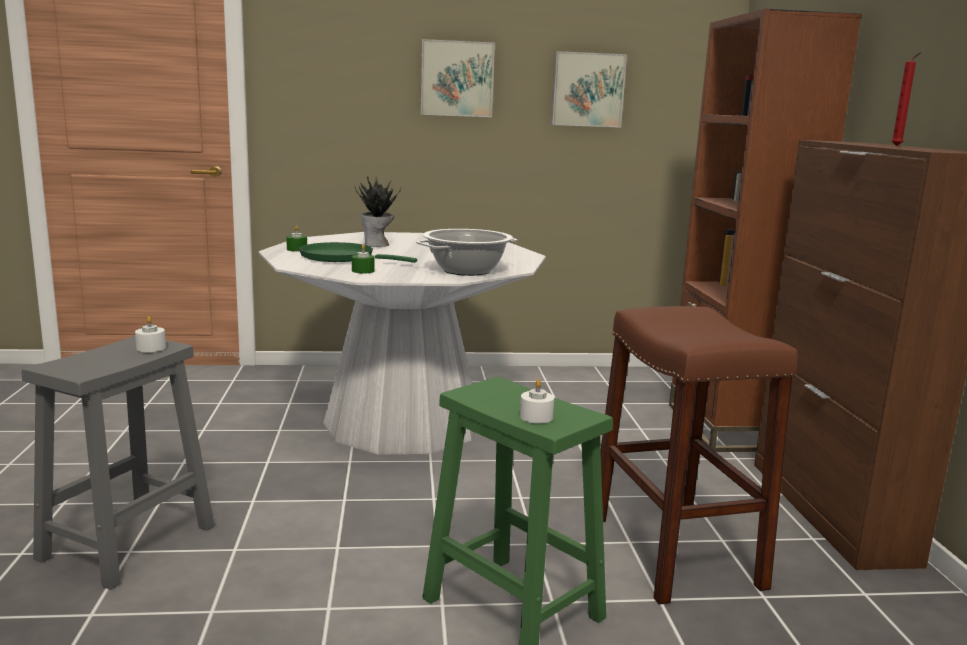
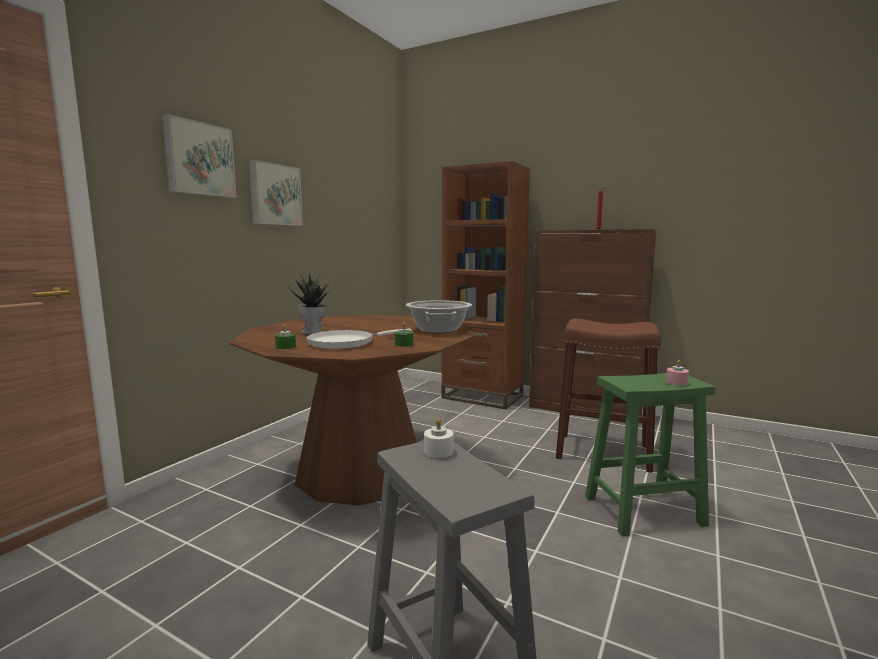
camera: 55 degrees left, 5 degrees down
white dining table [259,232,546,455] -> brown dining table [229,315,475,506]
green frying pan [299,242,417,263] -> white frying pan [306,329,412,349]
white candle [520,379,554,424] -> pink candle [666,360,689,385]
picture [551,51,627,128] -> picture moved to [162,114,237,198]

